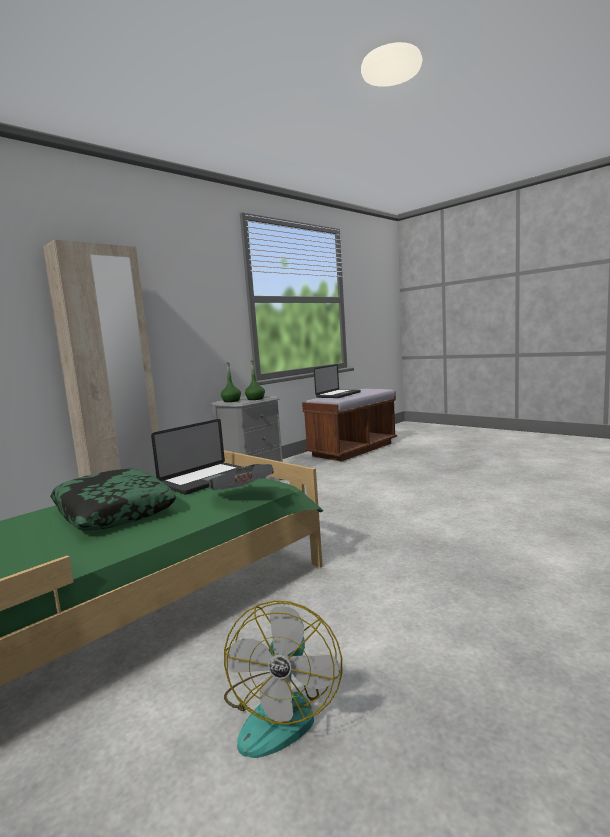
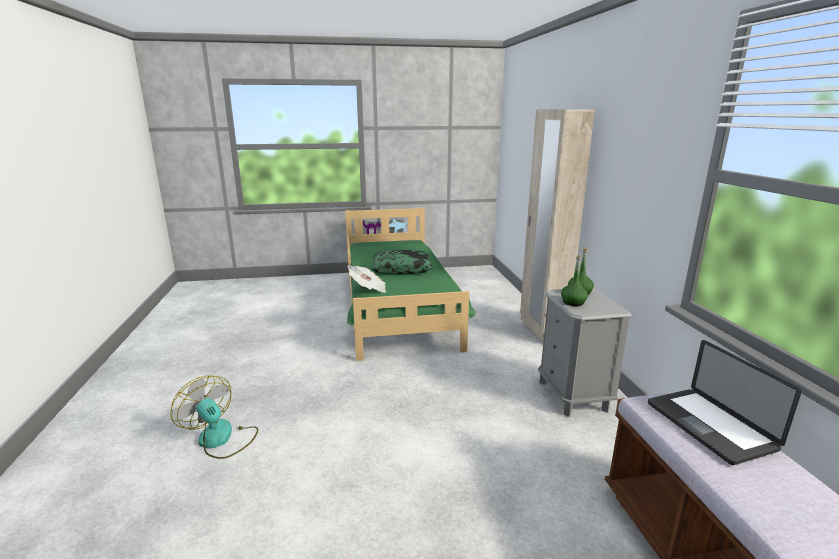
camera: 125 degrees right, 10 degrees up
laptop [151,419,242,495] -> none
fan [224,601,342,758] -> fan moved to [170,375,258,459]

